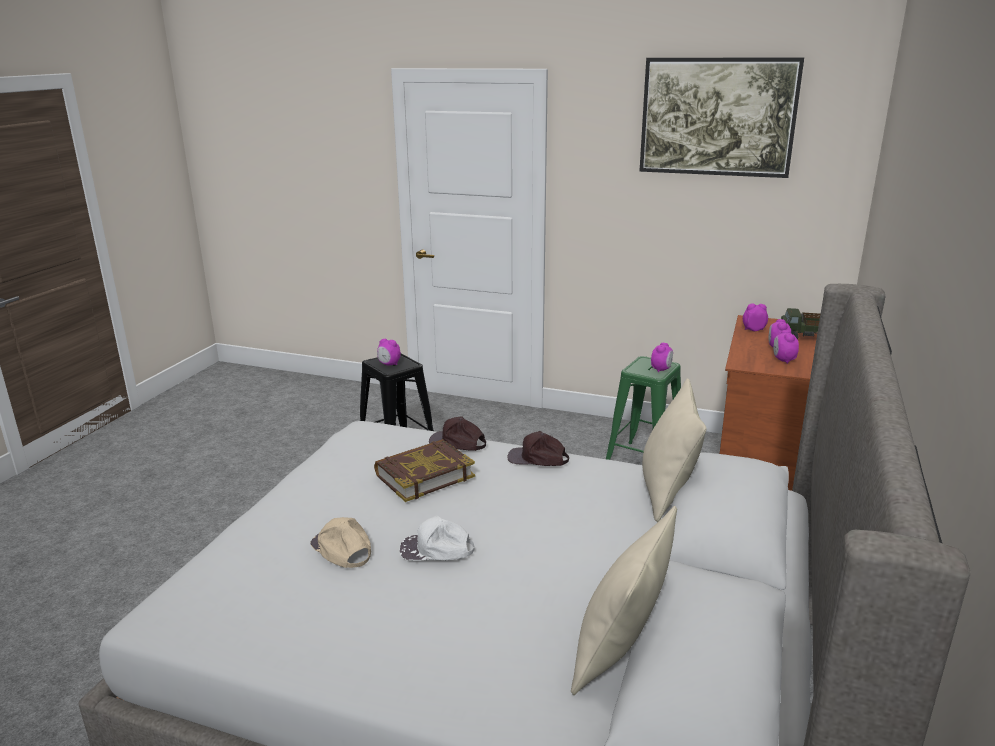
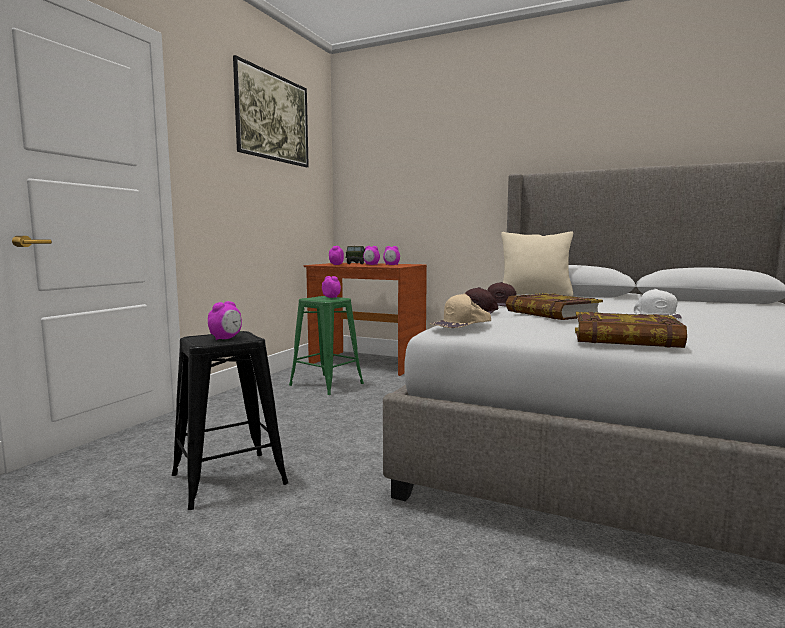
camera: 85 degrees left, 15 degrees down
beige cap [310,517,371,568] -> beige cap moved to [430,293,491,328]
beige pillow [571,506,677,695] -> none
none -> book [575,312,687,348]

